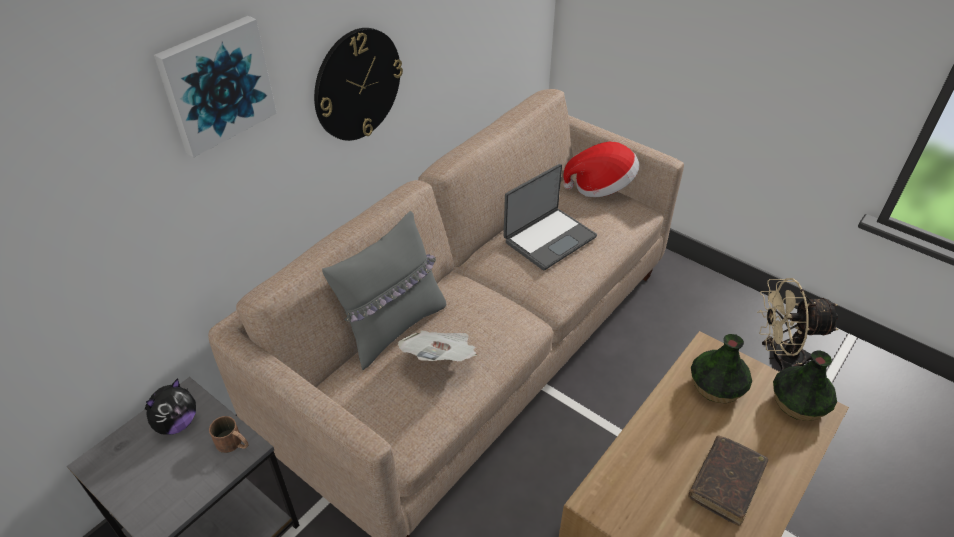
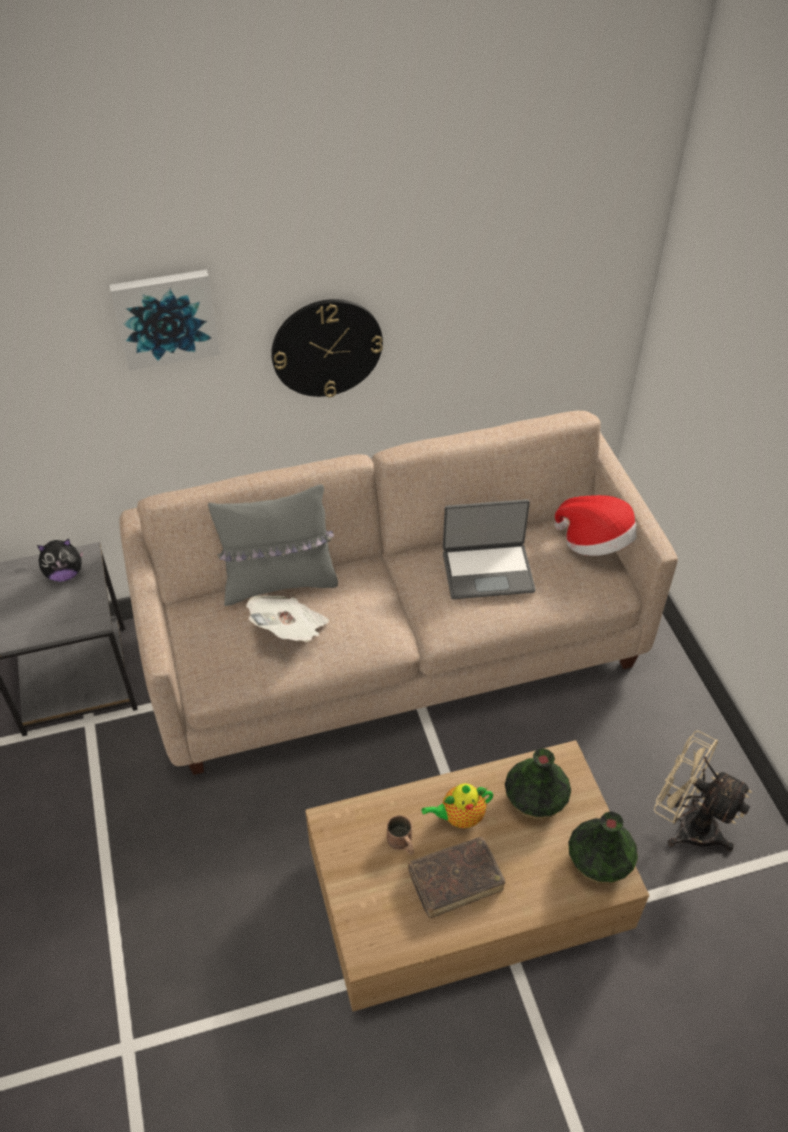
camera: 35 degrees right, 5 degrees up
brown mug [209,416,249,453] -> brown mug moved to [387,815,414,855]
none -> teapot [422,783,493,828]

